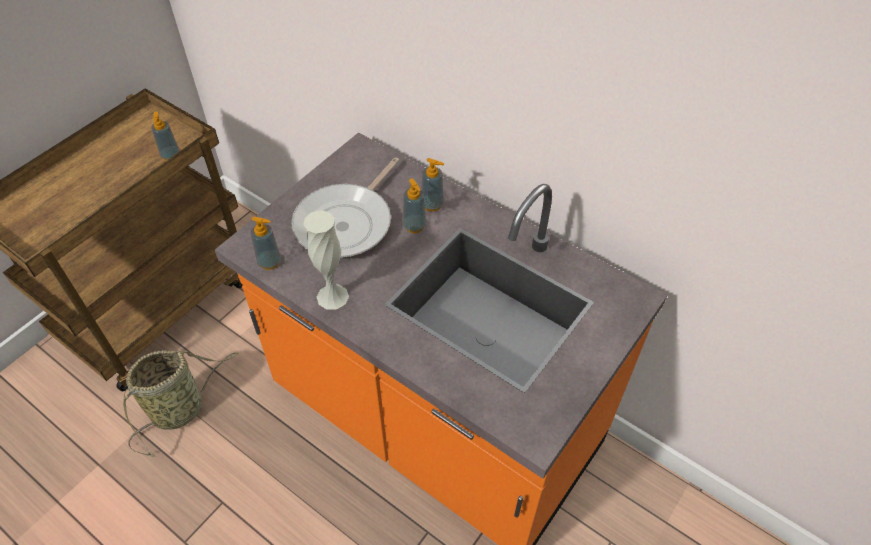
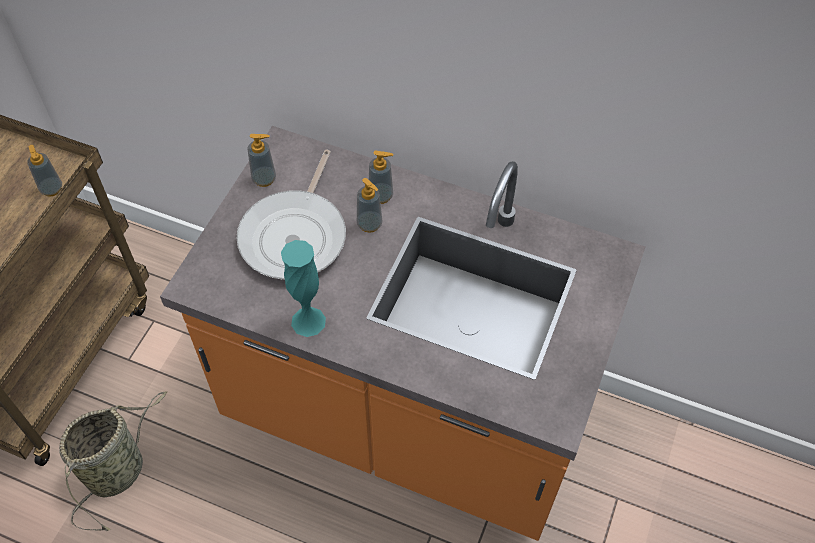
camera: 15 degrees left, 5 degrees up
soap dispenser [250,216,281,270] -> soap dispenser moved to [247,134,276,187]
white vase [303,210,349,310] -> turquoise vase [281,240,326,337]

